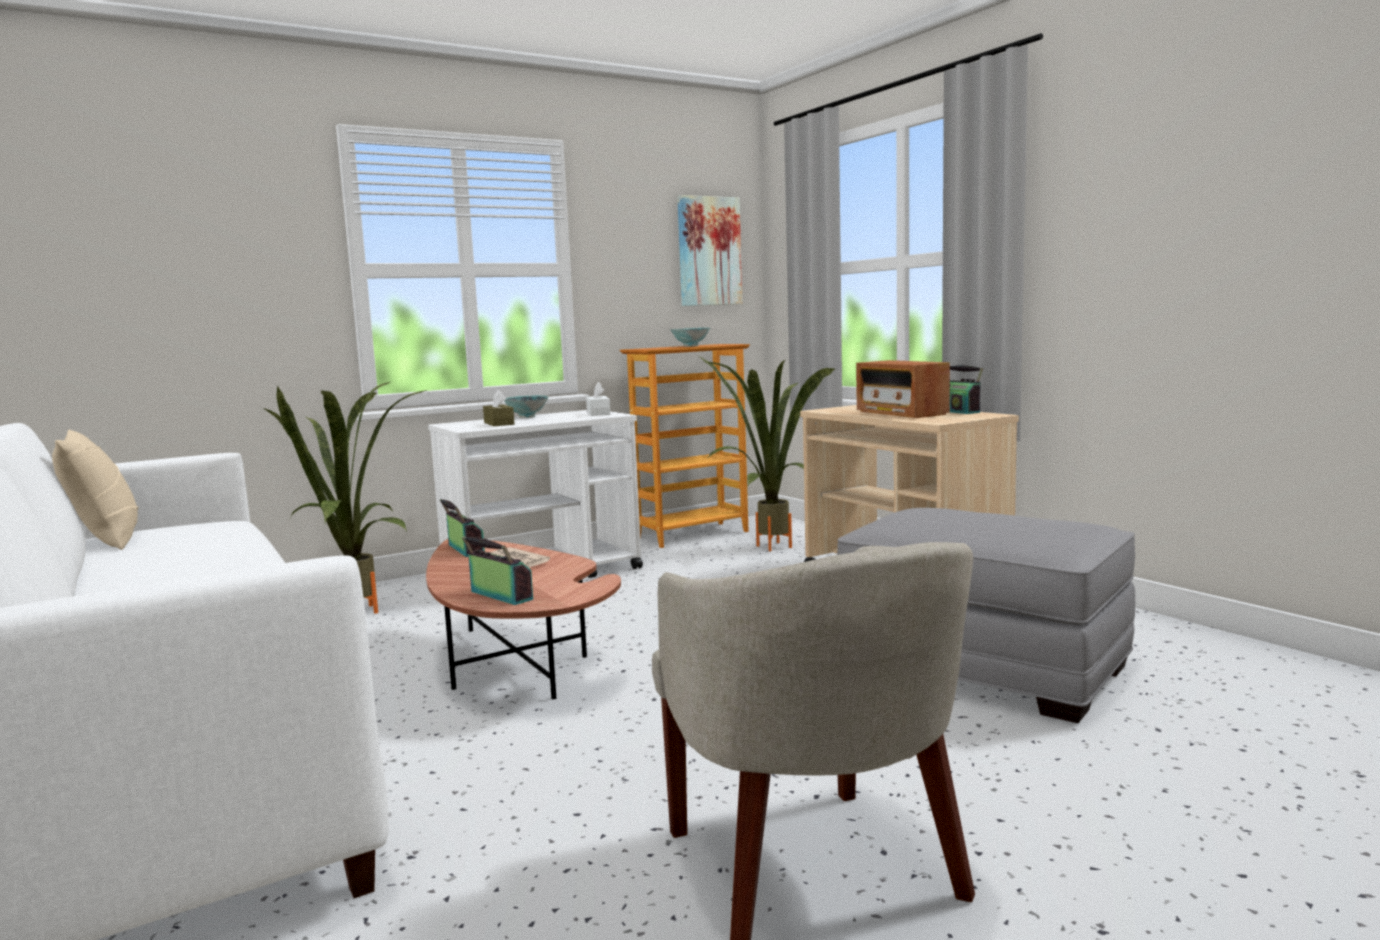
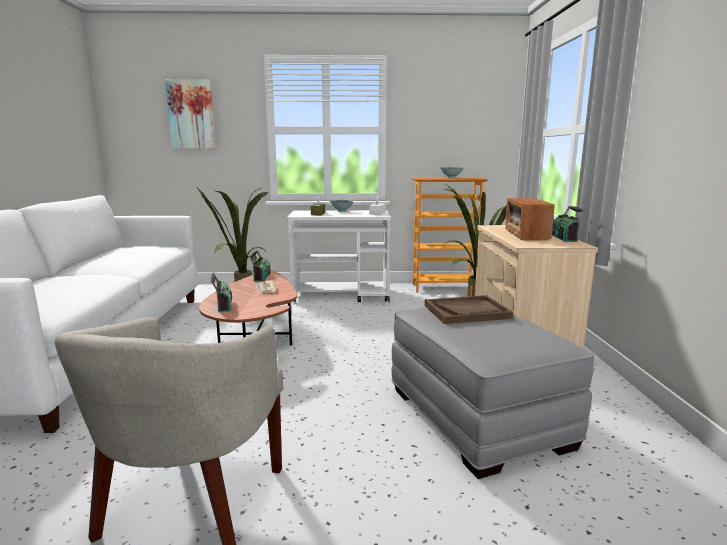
camera: 30 degrees right, 5 degrees up
beige pillow [52,430,139,550] -> none
picture [677,195,743,306] -> picture moved to [165,79,216,149]
none -> brown tray [425,295,513,324]

